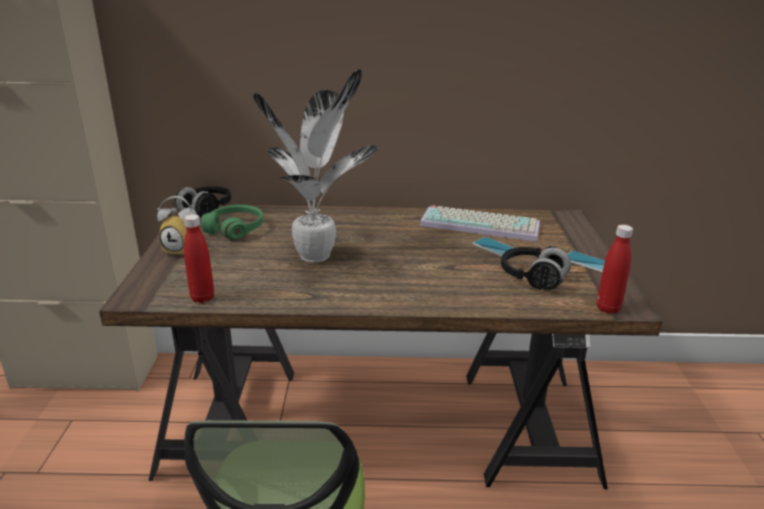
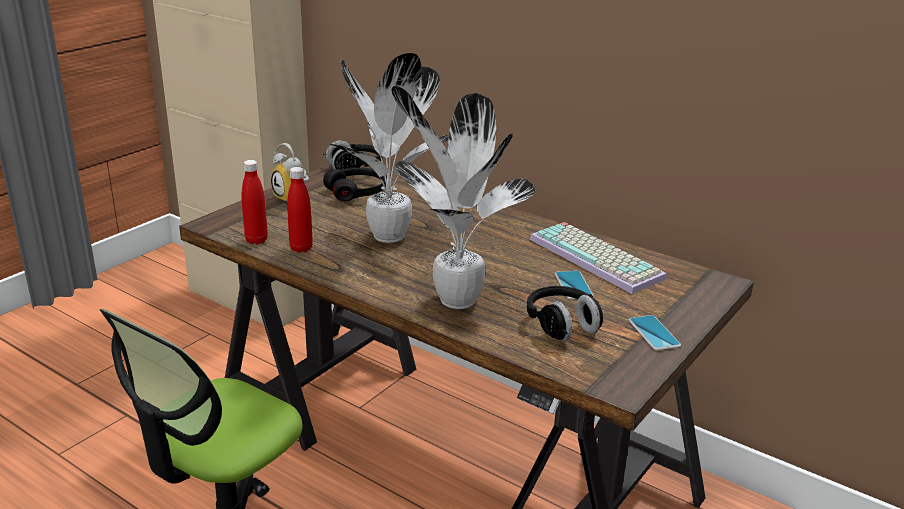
camera: 35 degrees right, 0 degrees up
green headphones [201,205,263,240] -> black headphones [323,168,387,201]
red bottle [597,225,633,314] -> red bottle moved to [287,167,313,253]
none -> potted plant [392,86,535,309]

